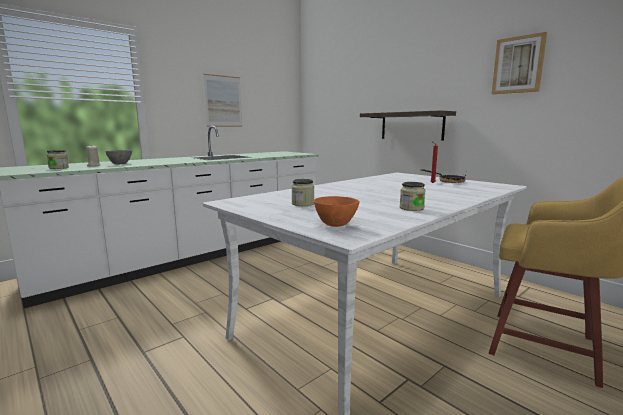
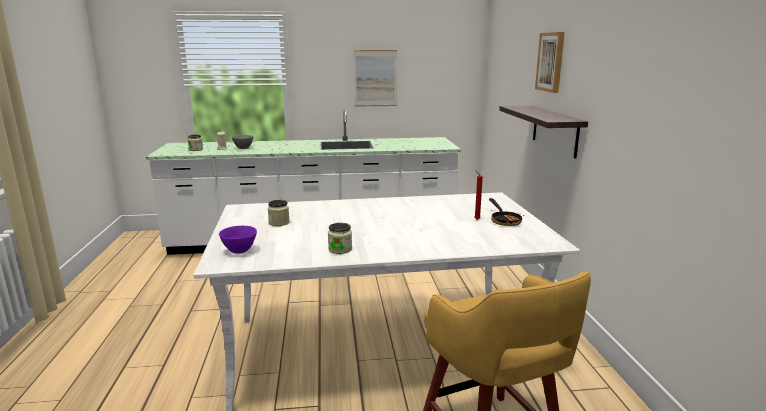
camera: 35 degrees right, 5 degrees up
orange bowl [314,196,360,227] -> purple bowl [219,226,257,254]
picture [492,32,547,94] -> picture moved to [535,32,565,93]

